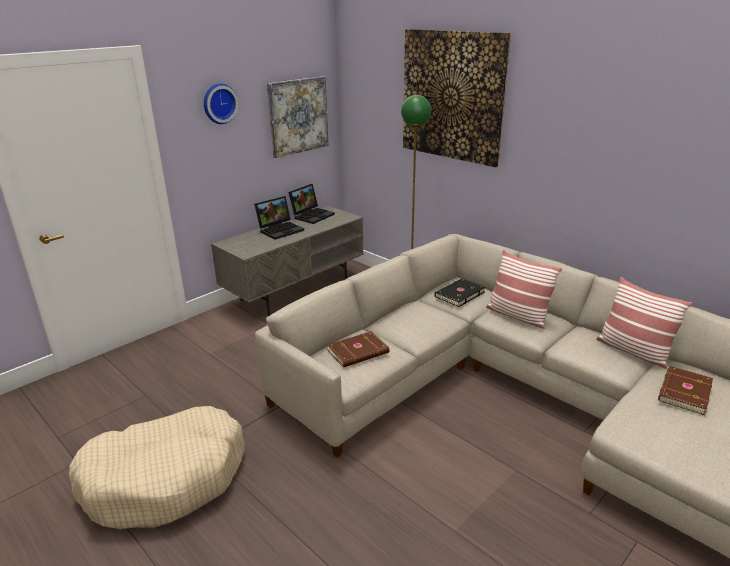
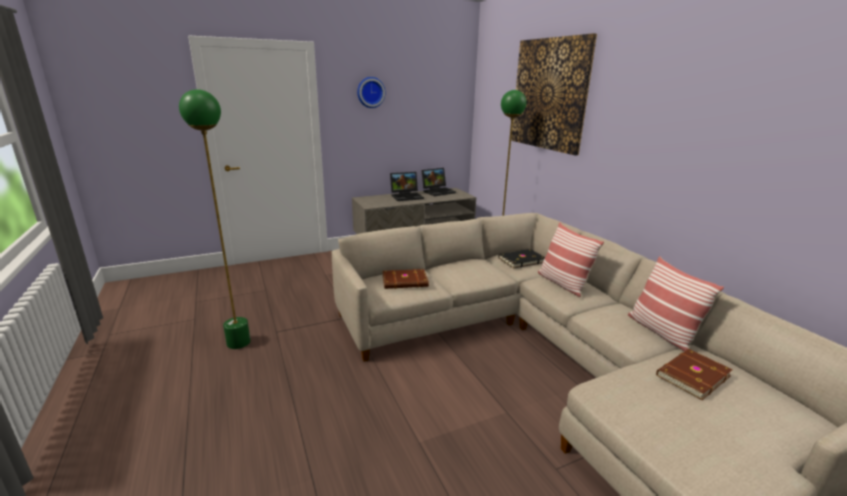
camera: 20 degrees right, 5 degrees down
beige dog bed [69,406,245,529] -> green floor lamp [179,89,251,349]
picture [267,76,328,158] -> none

